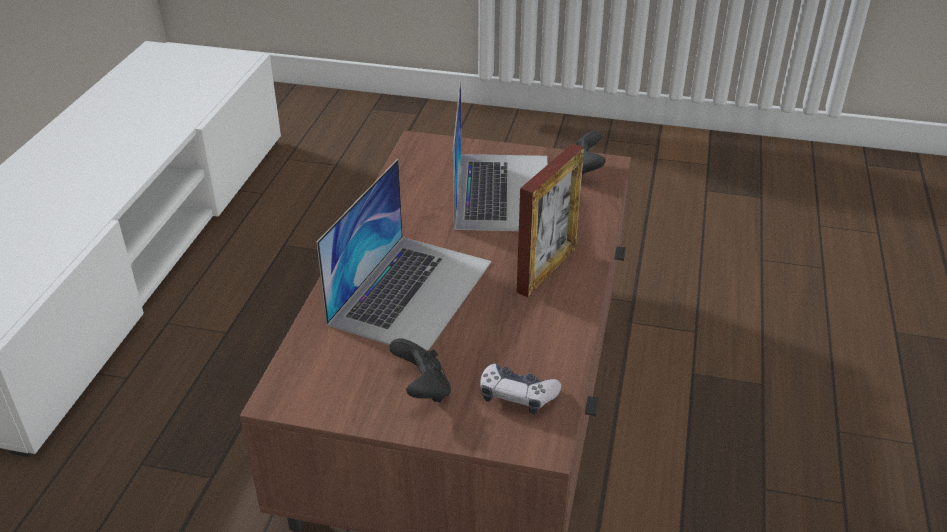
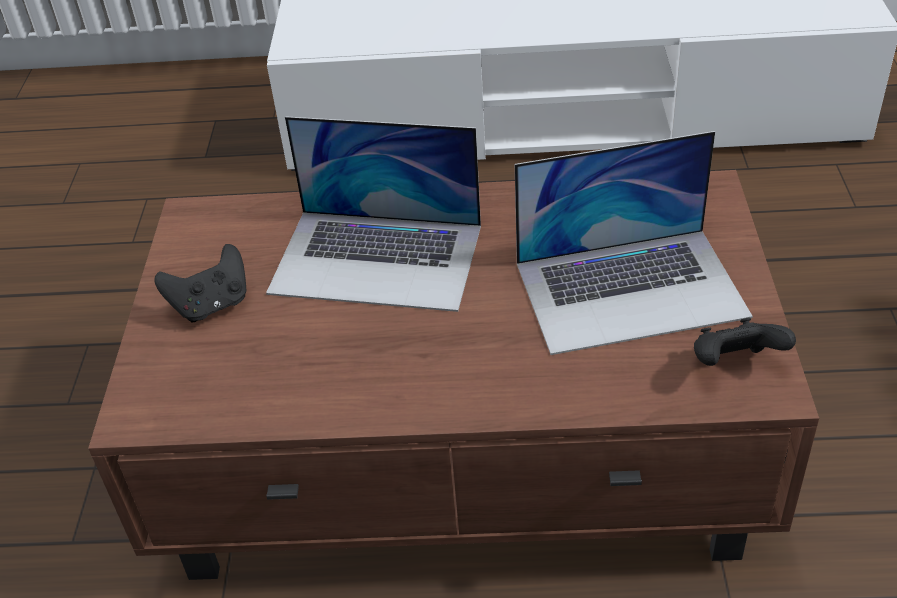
camera: 80 degrees right, 5 degrees up
game controller [480,363,562,414] -> none
picture frame [517,143,584,297] -> none

